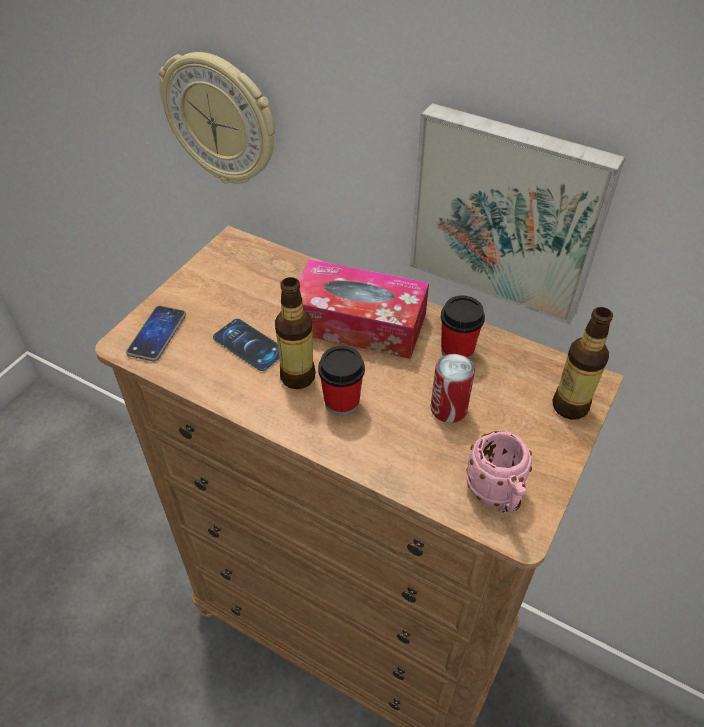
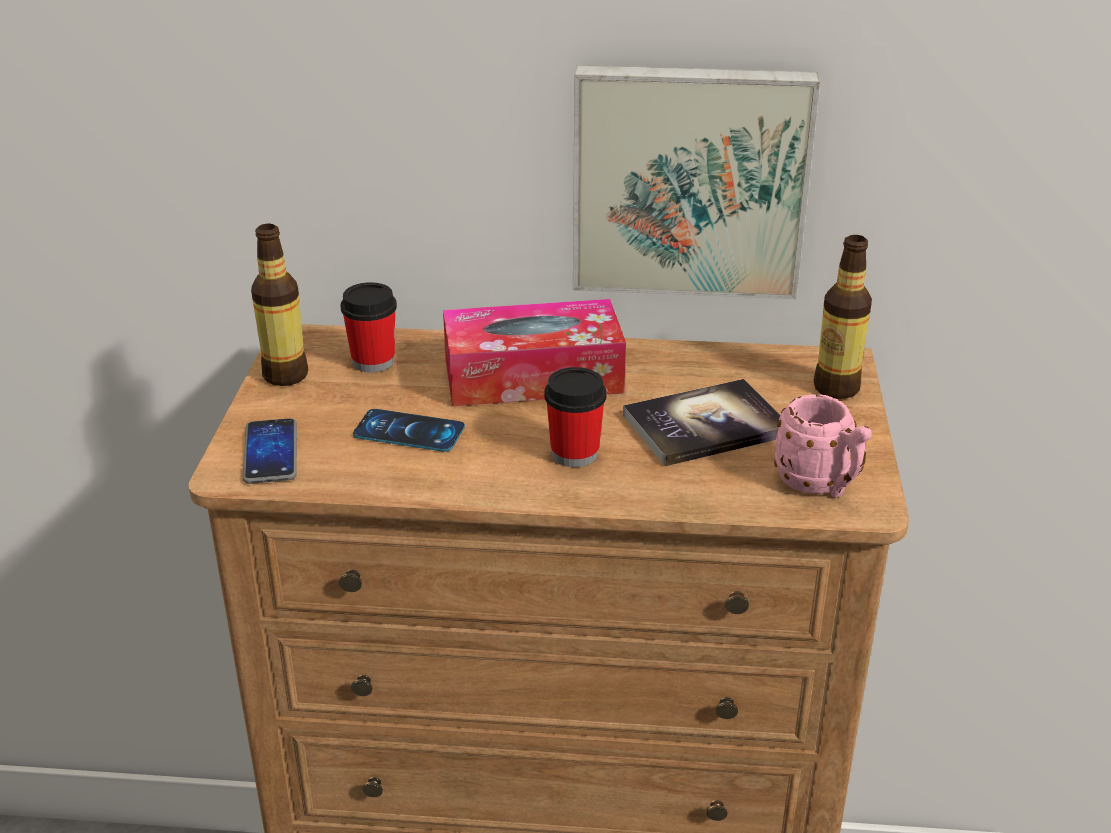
camera: 25 degrees left, 15 degrees down
wall clock [159,52,275,184] -> none
bottle [275,277,316,389] -> bottle moved to [251,224,308,386]
can [431,354,475,423] -> book [623,379,780,466]
cup [441,295,485,359] -> cup moved to [340,282,397,373]

